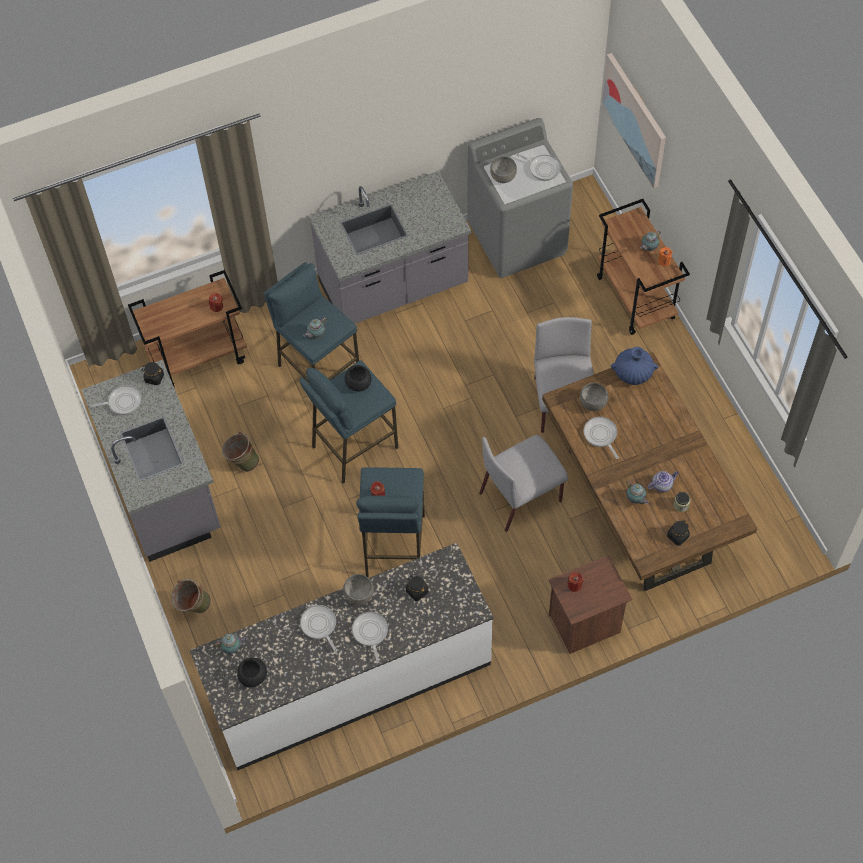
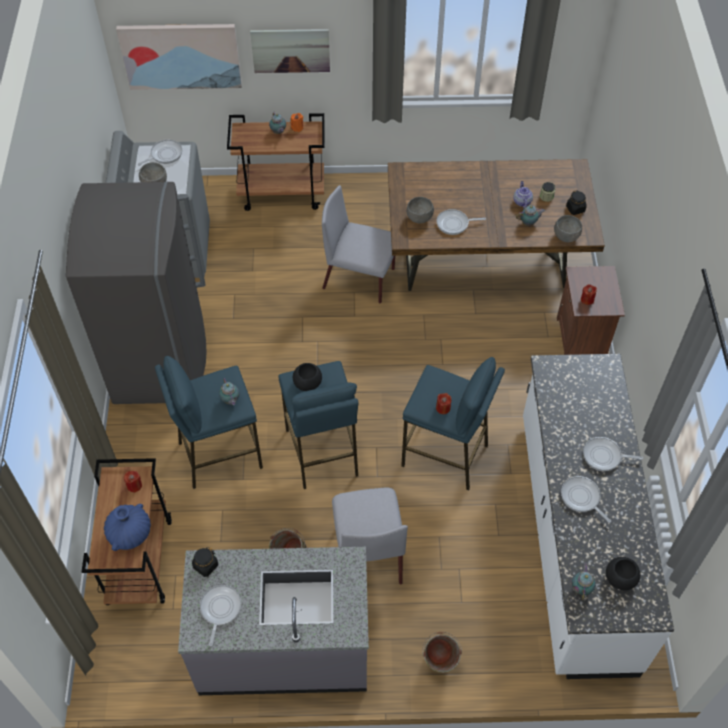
camera: 70 degrees left, 5 degrees down
frying pan [300,605,337,652] -> frying pan turned 60 degrees clockwise [561,476,611,523]
grey counter [309,171,471,324] -> grey fridge [66,181,206,404]
grey bowl [343,574,374,605] -> grey bowl moved to [554,215,582,242]
black jar [406,575,428,601] -> none
grey chair [479,435,568,532] -> grey chair moved to [332,487,408,584]
blue vase [611,347,658,385] -> blue vase moved to [104,504,151,551]
none -> picture [250,29,330,73]

